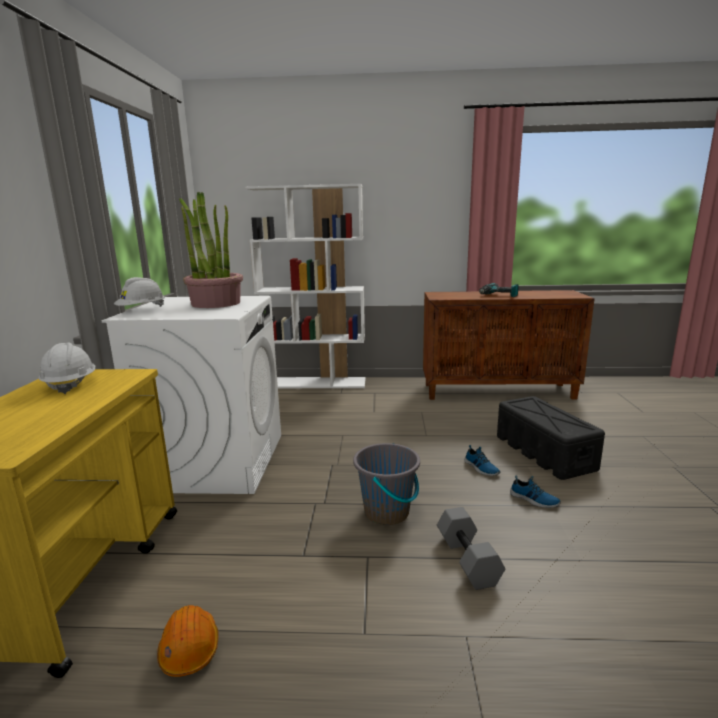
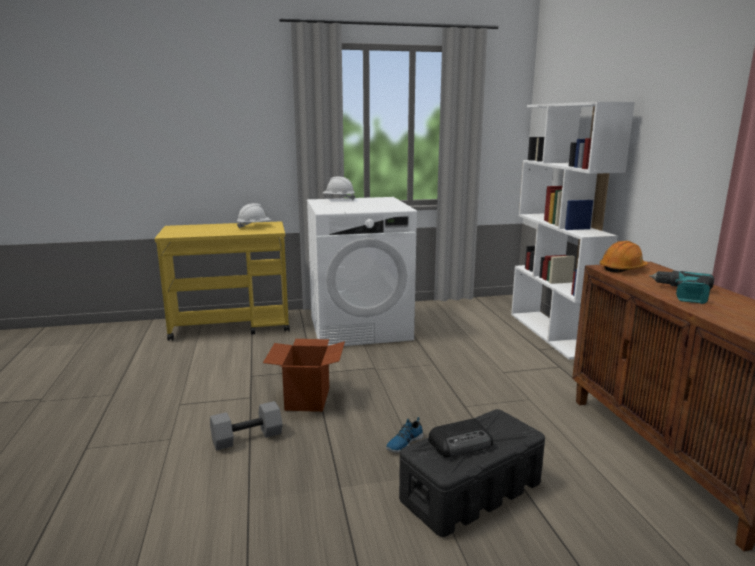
camera: 75 degrees right, 0 degrees up
orange hard hat [157,605,219,677] -> orange hard hat moved to [600,241,648,273]
potted plant [179,191,243,308] -> none
grey bucket [353,443,420,525] -> cardboard box [263,339,345,412]
shoe [510,475,561,508] -> none
none -> radio [428,419,493,458]

